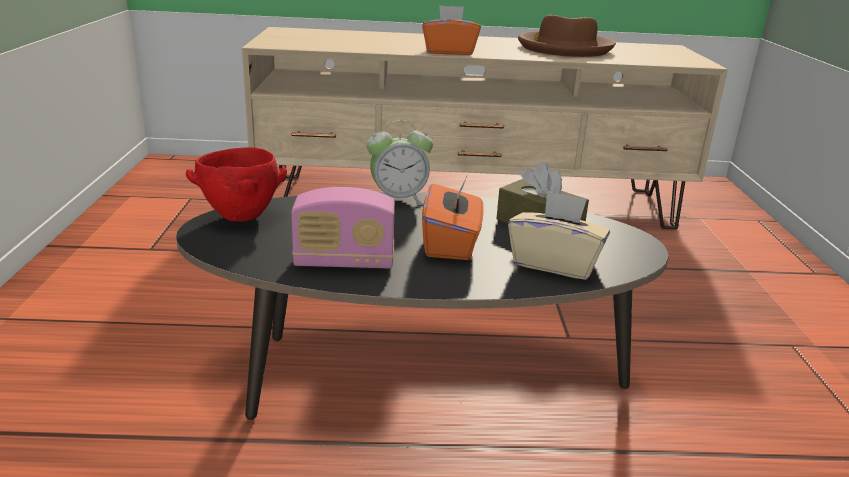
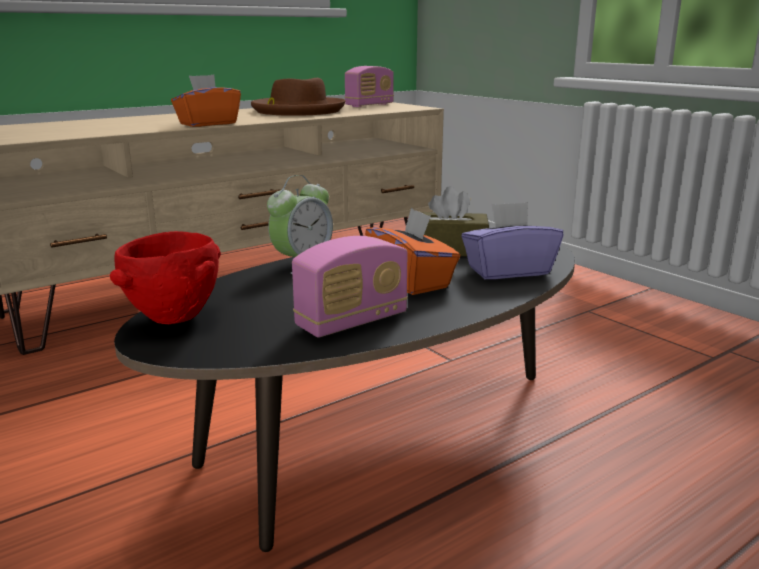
camera: 35 degrees left, 5 degrees down
beige tissue box [508,191,610,280] -> purple tissue box [461,202,563,279]
none -> radio [345,66,394,107]

